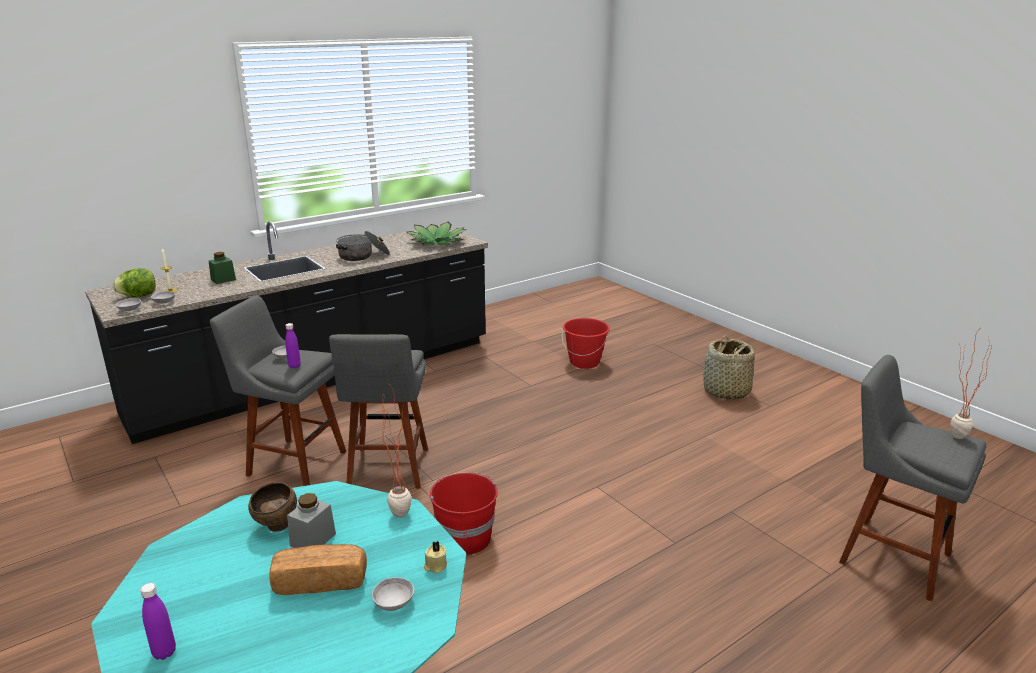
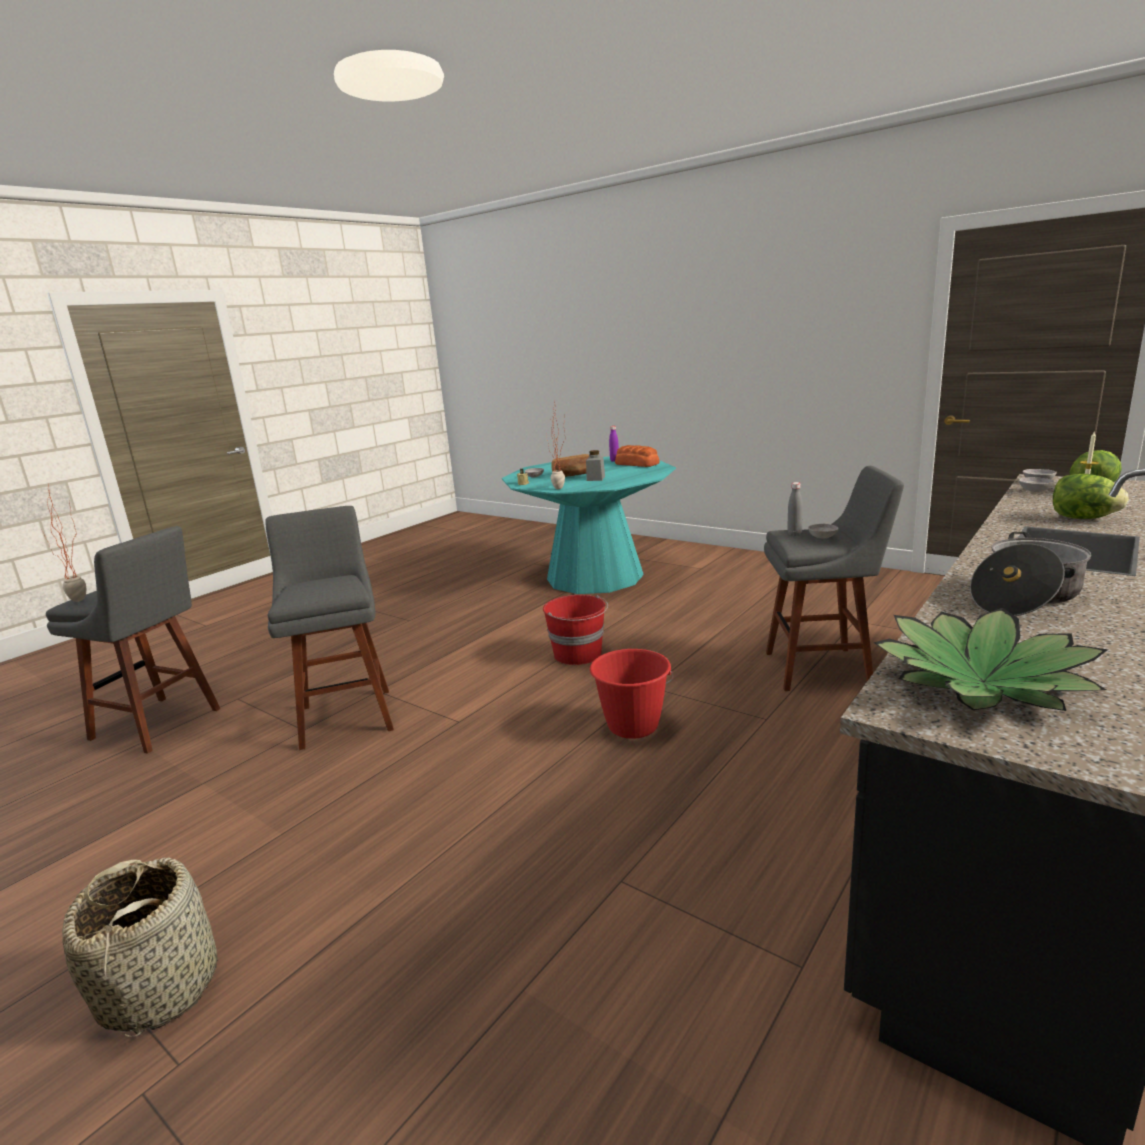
camera: 165 degrees right, 5 degrees down
green jar [208,252,236,284] -> lettuce [1053,474,1129,519]
brown bowl [248,482,297,532] -> none
purple bottle [285,323,301,368] -> grey bottle [787,482,803,536]
grey stool [329,334,428,489] -> grey stool moved to [265,506,394,750]
red bucket [562,318,610,369] -> red bucket moved to [589,649,673,739]
none -> bread [615,445,660,467]

